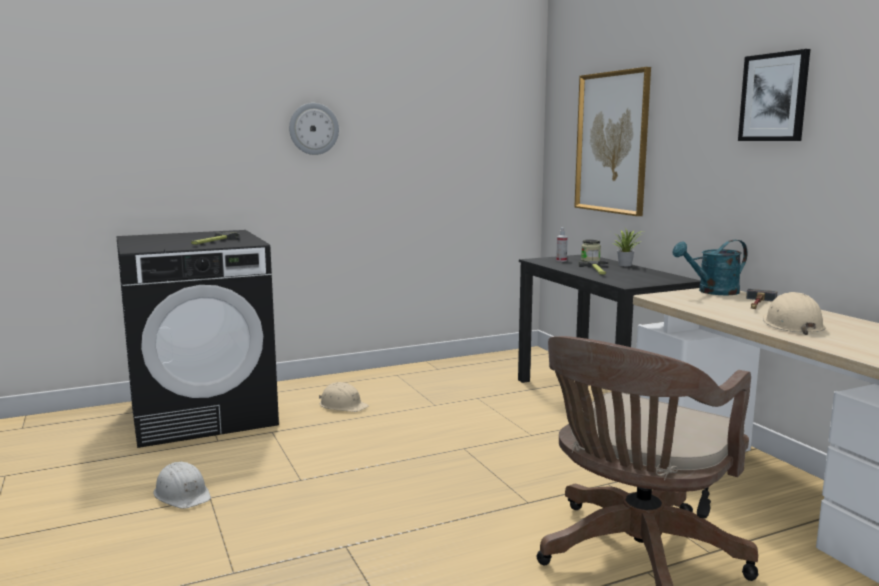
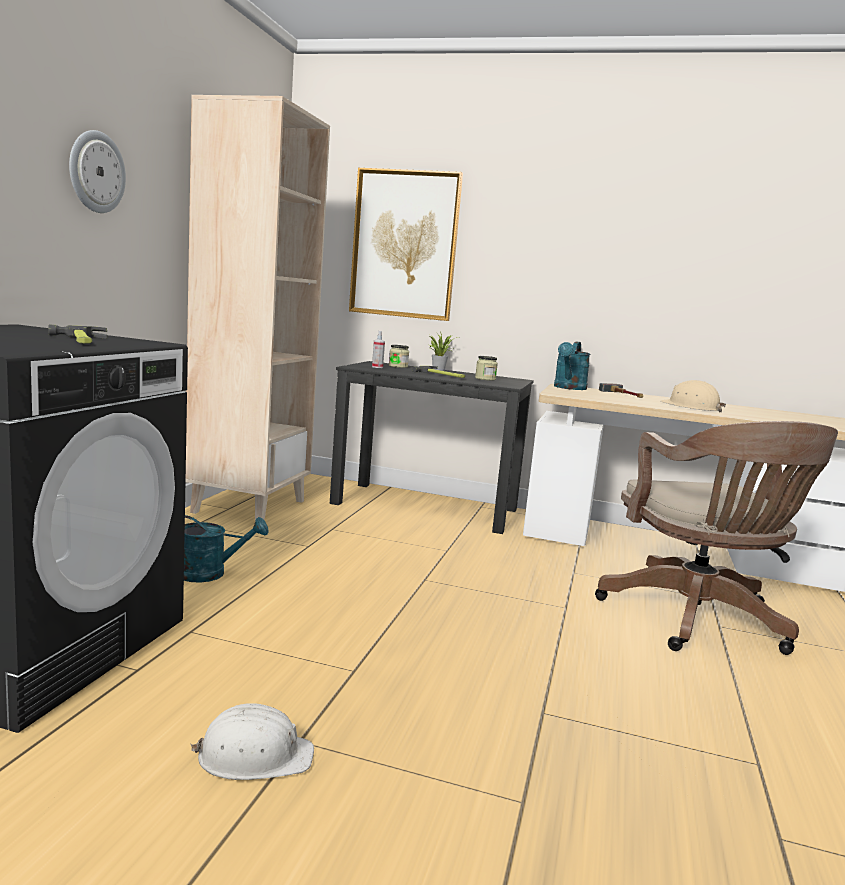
camera: 50 degrees left, 0 degrees up
beige hard hat [319,382,369,412] -> turquoise watering can [184,515,268,582]
picture [738,49,810,141] -> none
none -> beige bookcase [185,95,330,521]
none -> jar [475,356,498,381]

